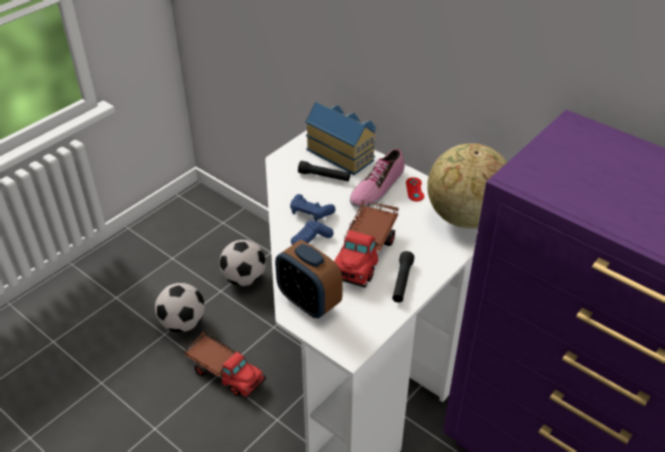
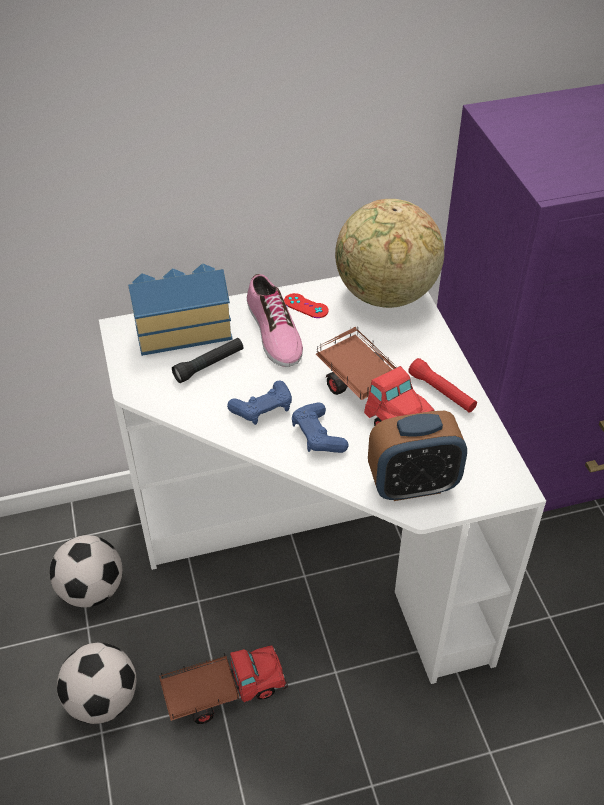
camera: 55 degrees left, 5 degrees up
black flashlight [392,251,415,303] -> red flashlight [408,358,477,413]

